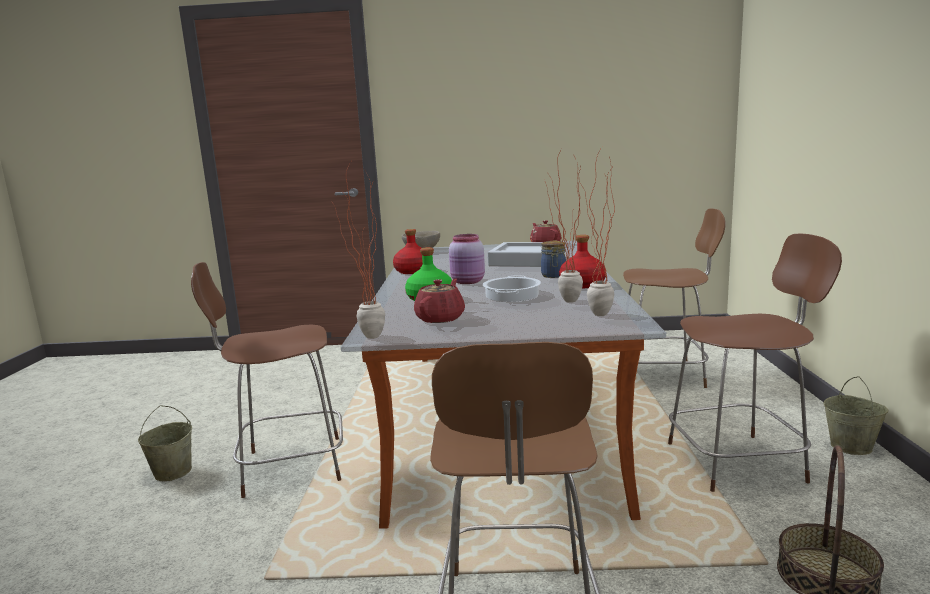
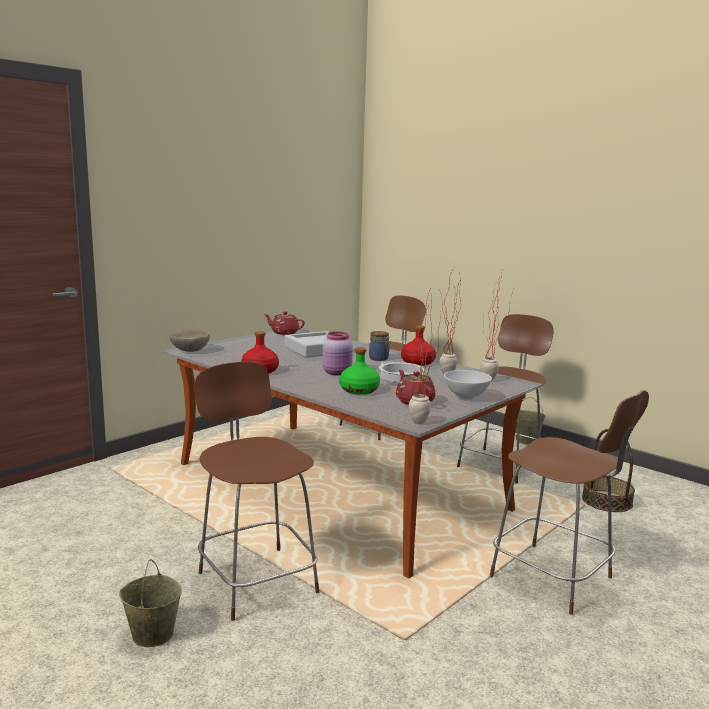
camera: 50 degrees left, 0 degrees up
brown chair [191,262,343,498] -> brown chair turned 120 degrees clockwise [194,362,319,621]
none -> white bowl [444,370,492,400]

